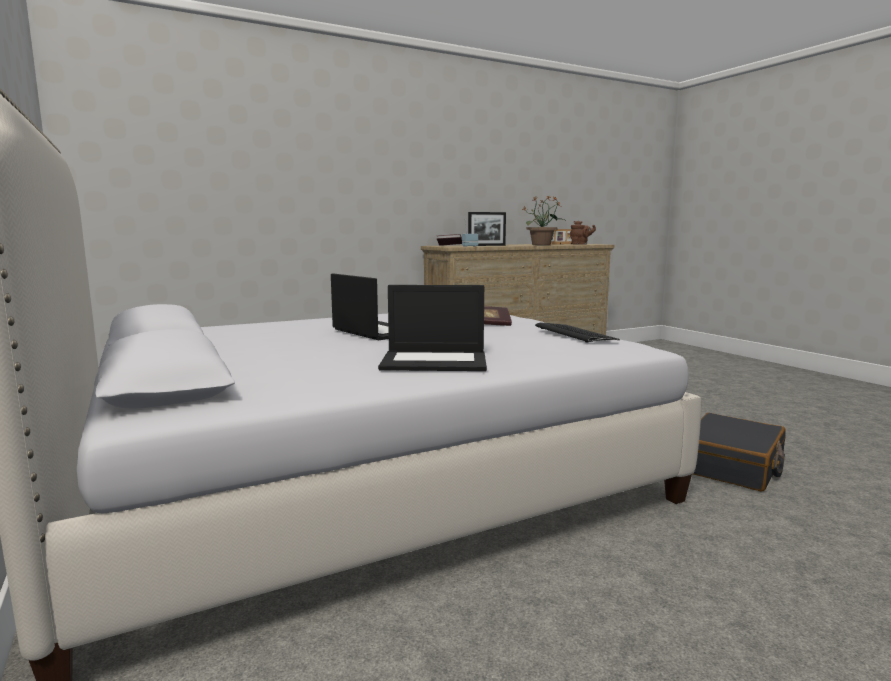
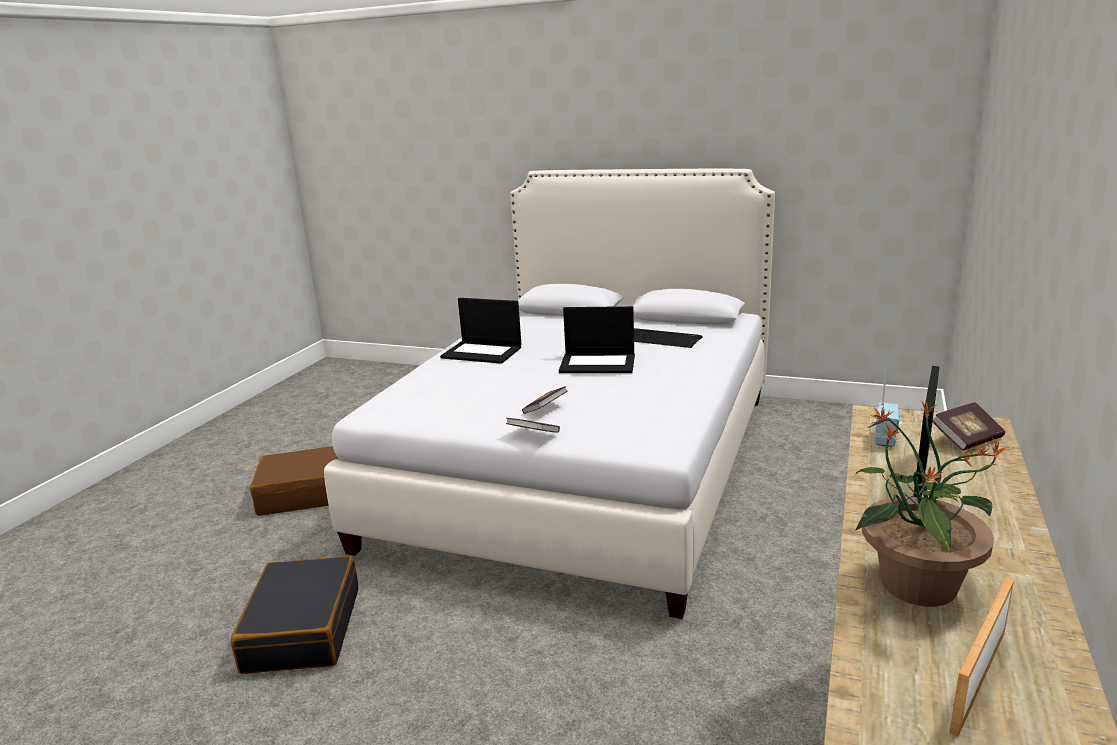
camera: 140 degrees right, 10 degrees up
laptop [378,285,487,371] -> laptop turned 120 degrees counterclockwise [440,298,522,364]
keyboard [535,322,619,342] -> keyboard moved to [634,328,703,348]
brown teapot [570,221,596,245] -> none
none -> brown suitcase [250,446,338,516]
none -> book [506,418,560,433]

